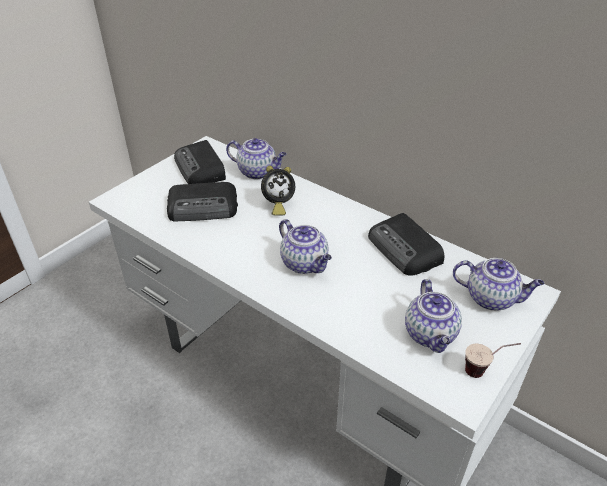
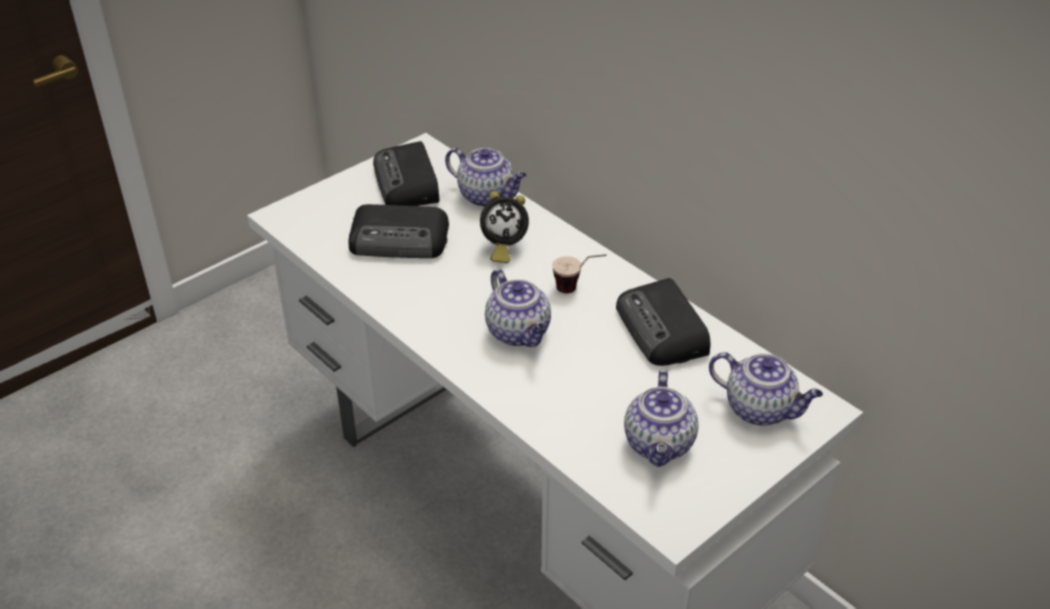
camera: 10 degrees right, 0 degrees up
cup [465,343,521,378] -> cup moved to [552,254,607,293]

